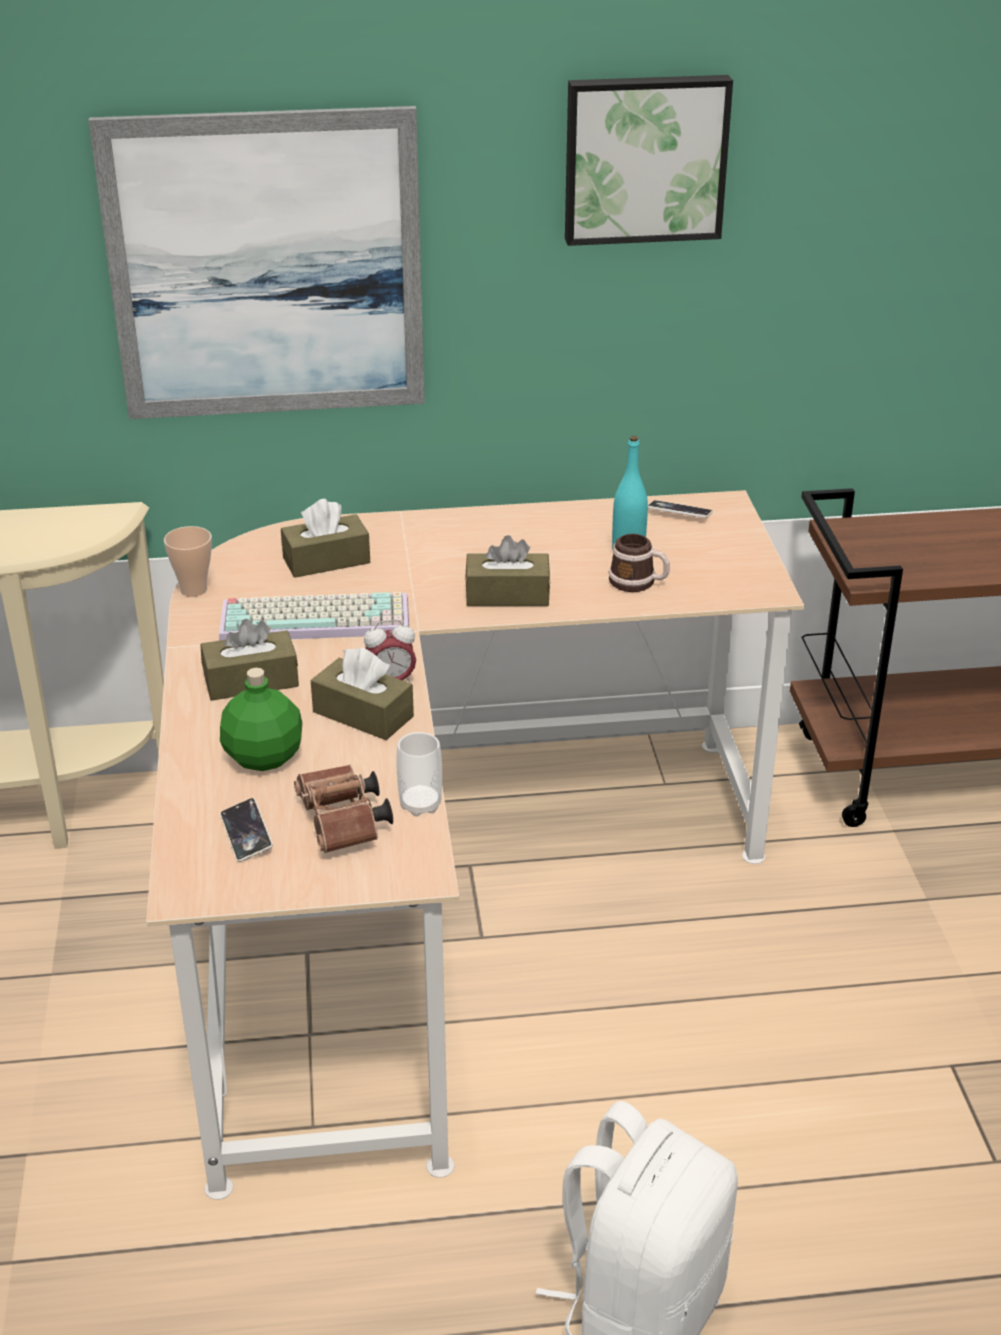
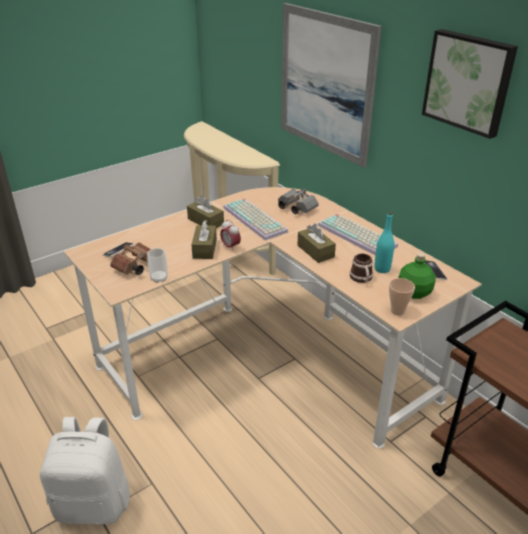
camera: 60 degrees right, 0 degrees up
cup [164,526,212,597] -> cup moved to [389,278,415,316]
green bottle [220,668,302,771] -> green bottle moved to [398,253,436,299]
brown tissue box [281,499,370,578] -> grey binoculars [278,189,319,214]
none -> keyboard [318,214,398,255]

